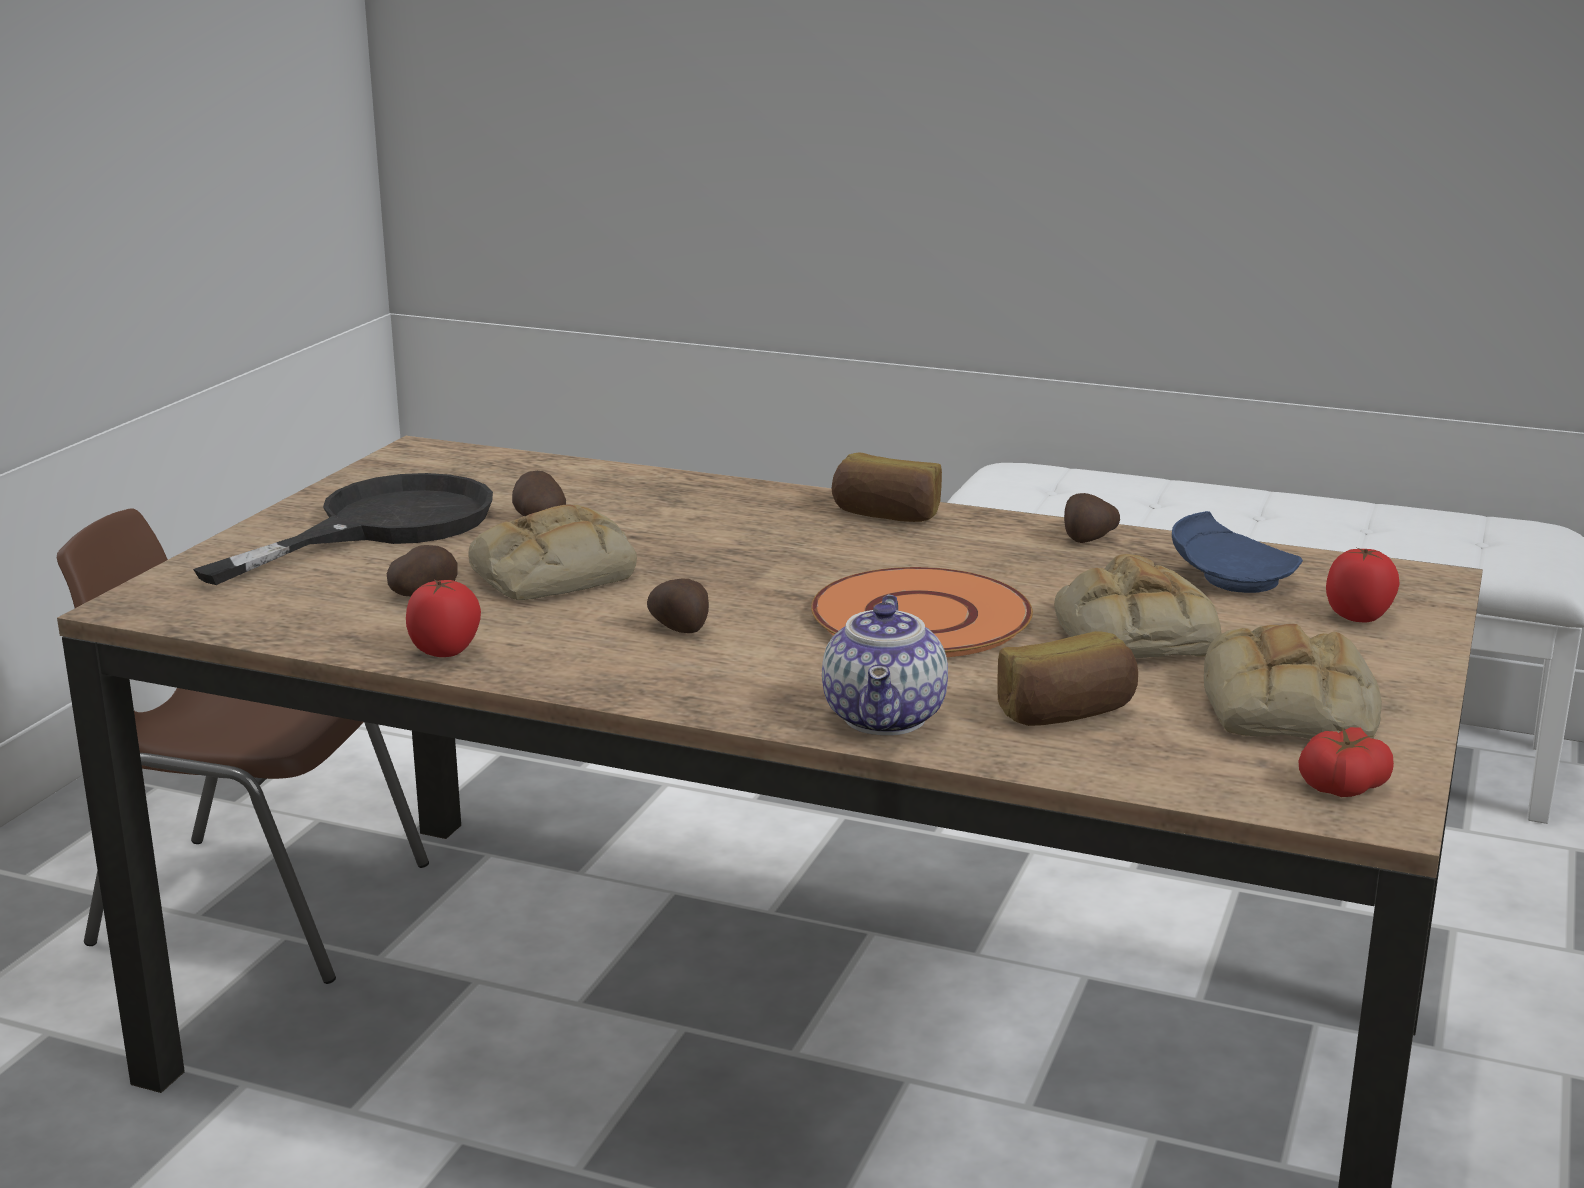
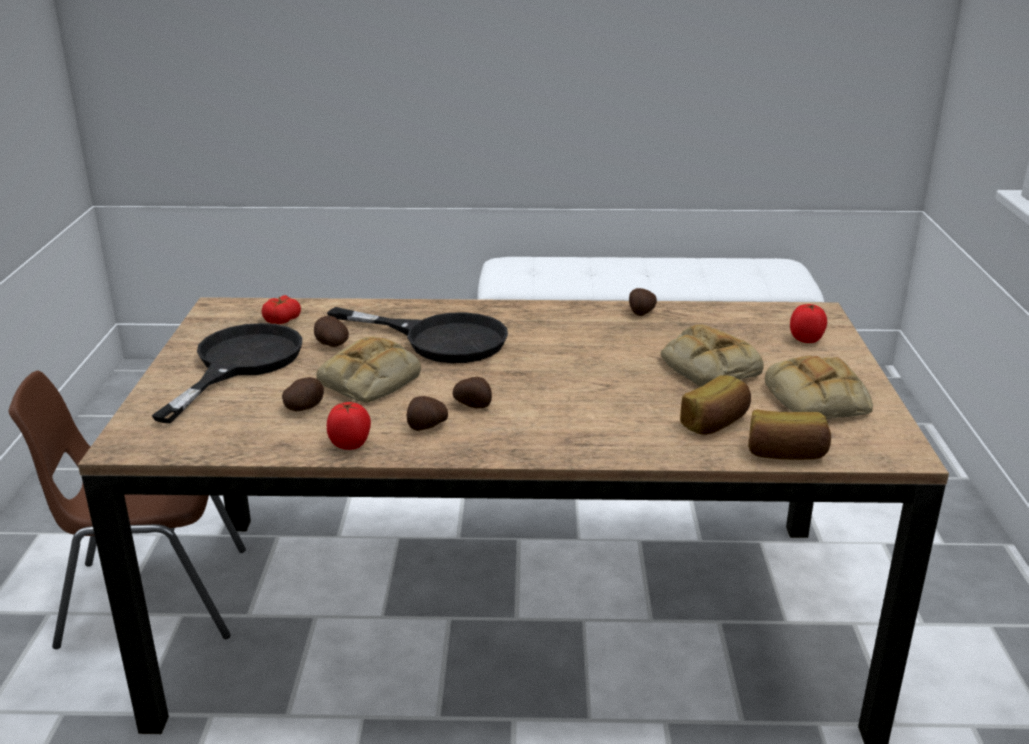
camera: 20 degrees left, 5 degrees up
orange plate [811,567,1033,657] -> none
teapot [822,594,948,735] -> none
bread [831,452,942,522] -> bread moved to [748,410,831,460]
blue plate [1172,511,1303,593] -> none
tomato [1299,727,1394,797] -> tomato moved to [262,295,301,324]
none -> black frying pan [327,307,508,363]
none -> potato [406,396,448,431]

